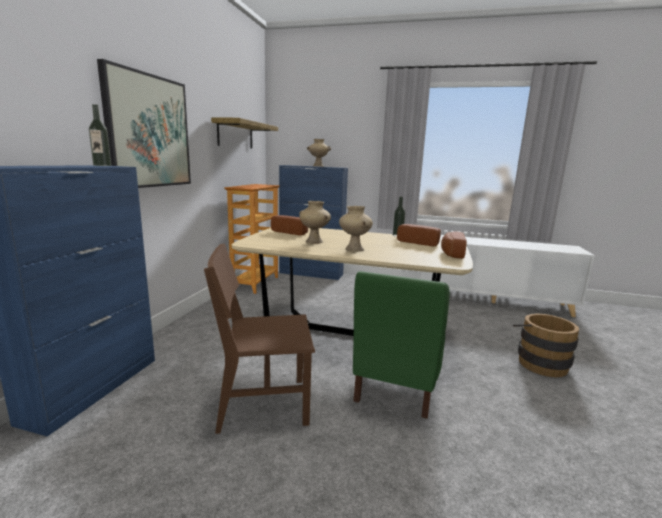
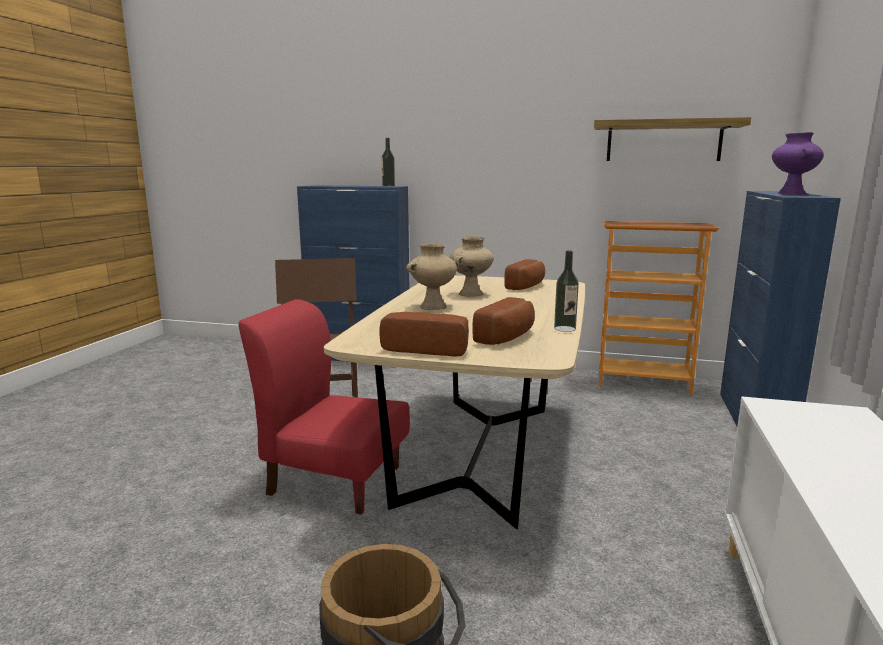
camera: 90 degrees right, 0 degrees up
picture [97,59,191,188] -> none
beige vase [307,139,331,167] -> purple vase [772,132,824,195]
green chair [353,271,450,419] -> red chair [239,299,410,515]

